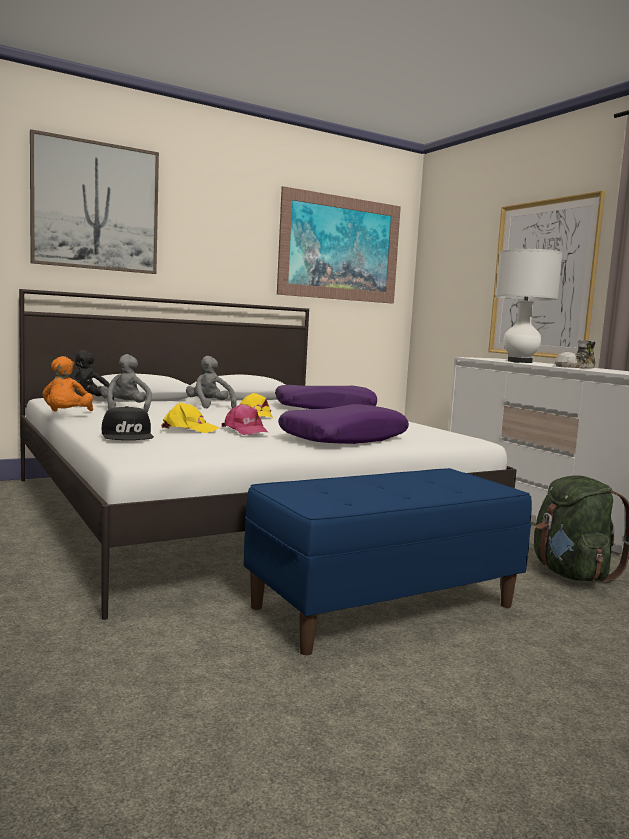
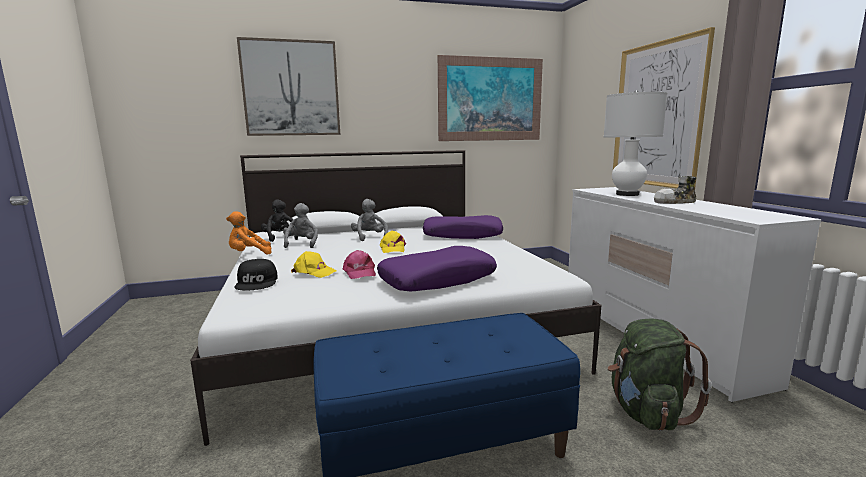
camera: 15 degrees right, 5 degrees up
orange plush toy [42,356,93,412] -> orange plush toy turned 60 degrees clockwise [226,211,272,255]

